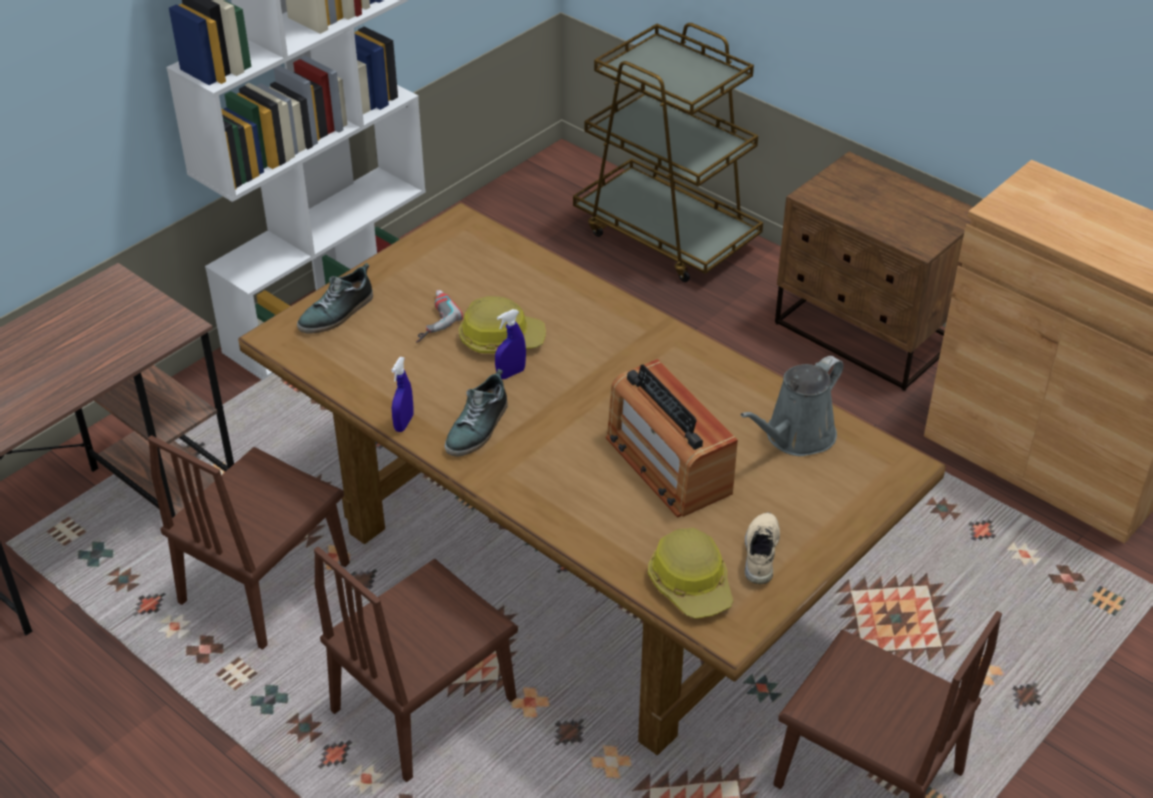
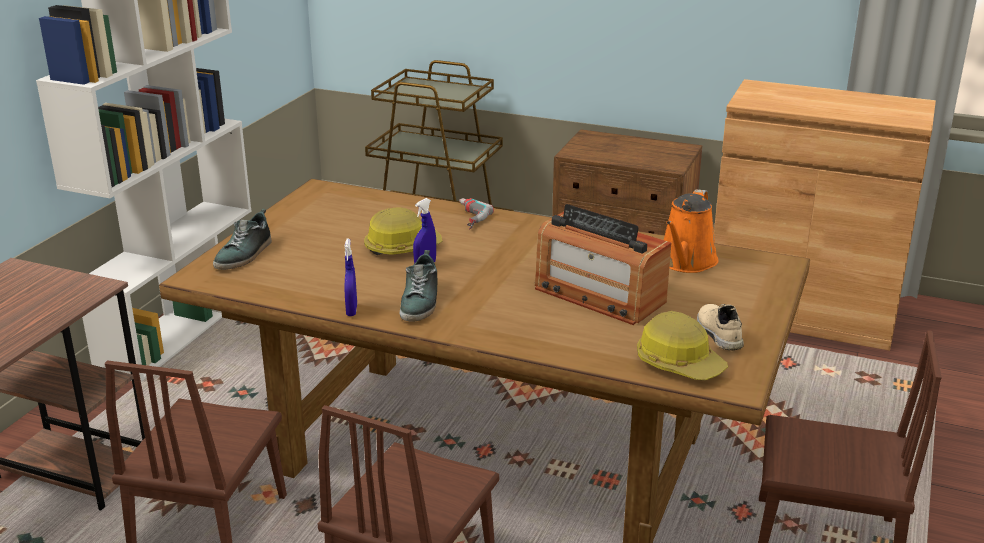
camera: 20 degrees left, 15 degrees down
power drill [416,290,463,343] -> power drill moved to [459,198,494,230]
grey watering can [740,356,844,456] -> orange watering can [664,189,718,273]

